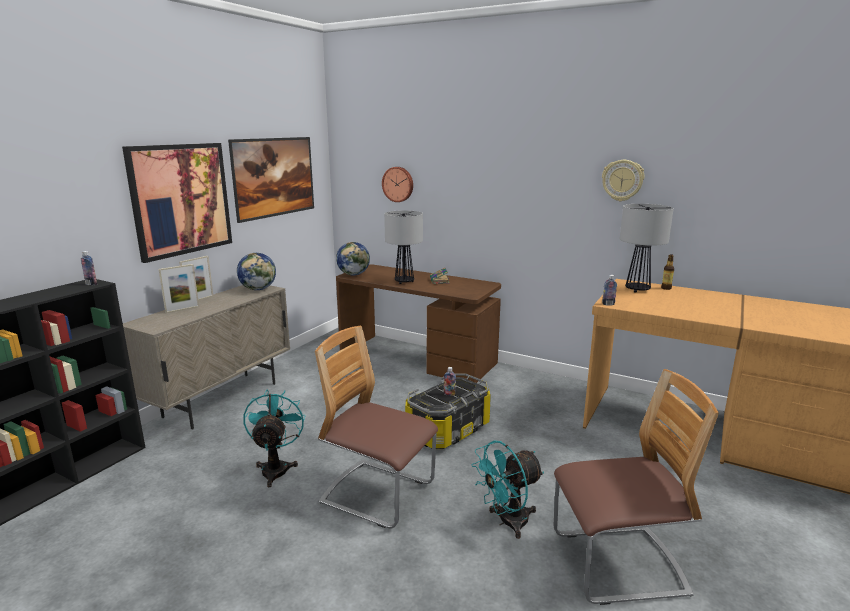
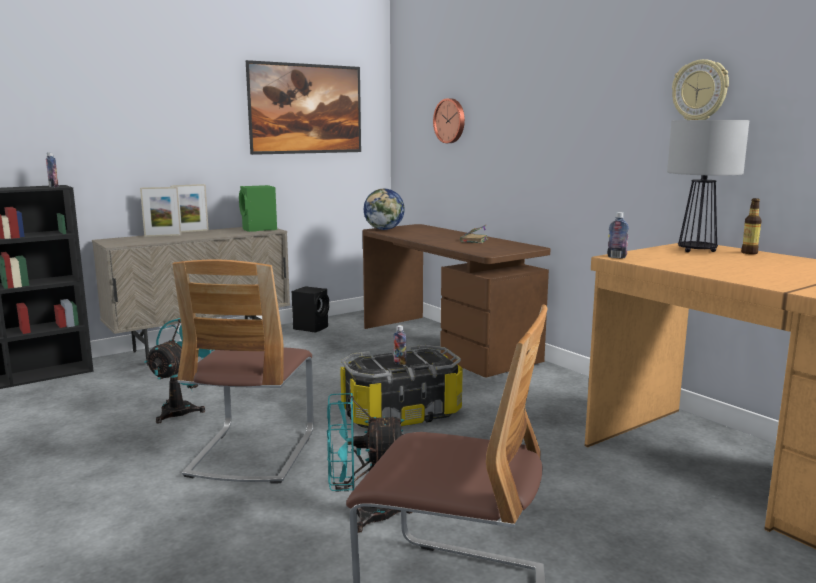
camera: 25 degrees right, 5 degrees down
picture [122,143,232,263] -> none
globe [237,253,276,290] -> green speaker [239,185,277,232]
chair [315,326,438,529] -> chair turned 135 degrees counterclockwise [172,260,313,484]
table lamp [384,210,423,284] -> none
none -> black speaker [292,286,329,333]

